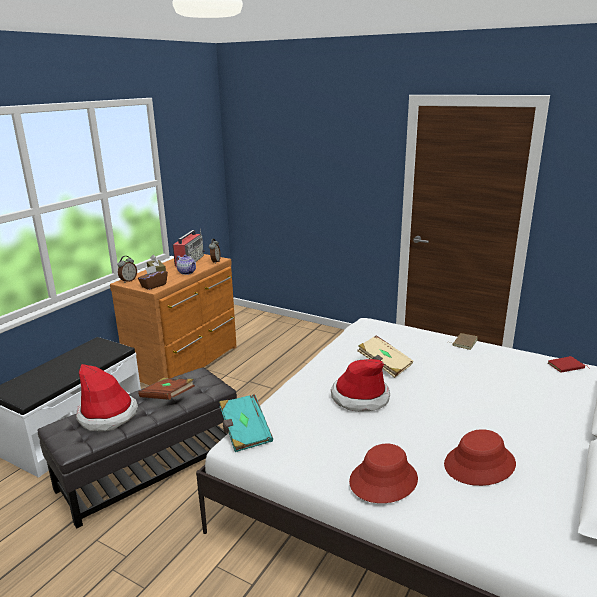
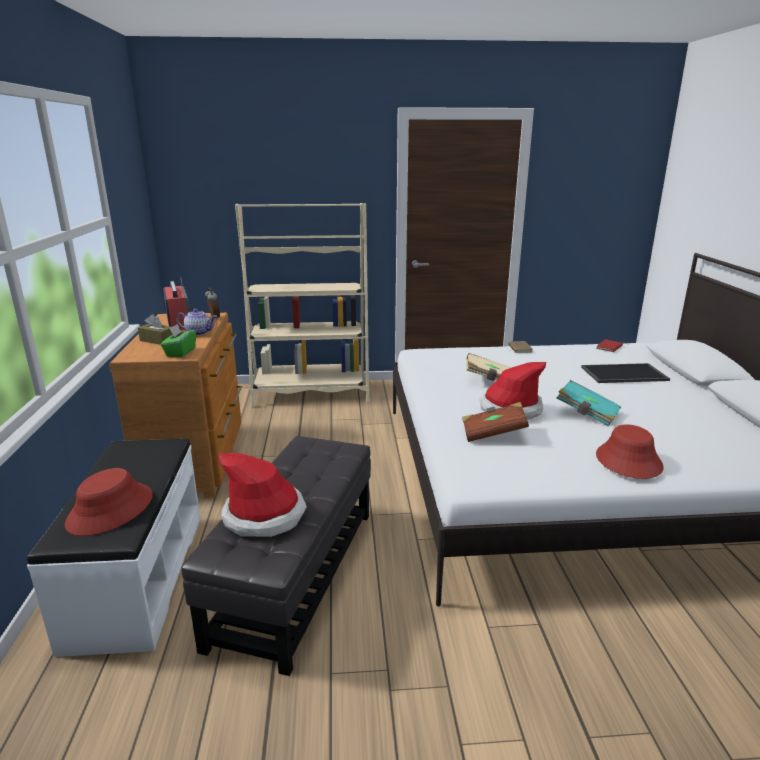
camera: 35 degrees left, 0 degrees up
alarm clock [118,256,137,283] -> none
brown tissue box [138,265,168,290] -> green tissue box [161,324,196,357]
brown book [138,377,195,400] -> brown book moved to [462,402,529,442]
turquoise book [219,394,273,452] -> turquoise book moved to [556,380,621,427]
red hat [444,429,516,486] -> red hat moved to [65,468,153,536]
none -> beige bookcase [235,203,369,407]
none -> tray [581,363,670,383]

